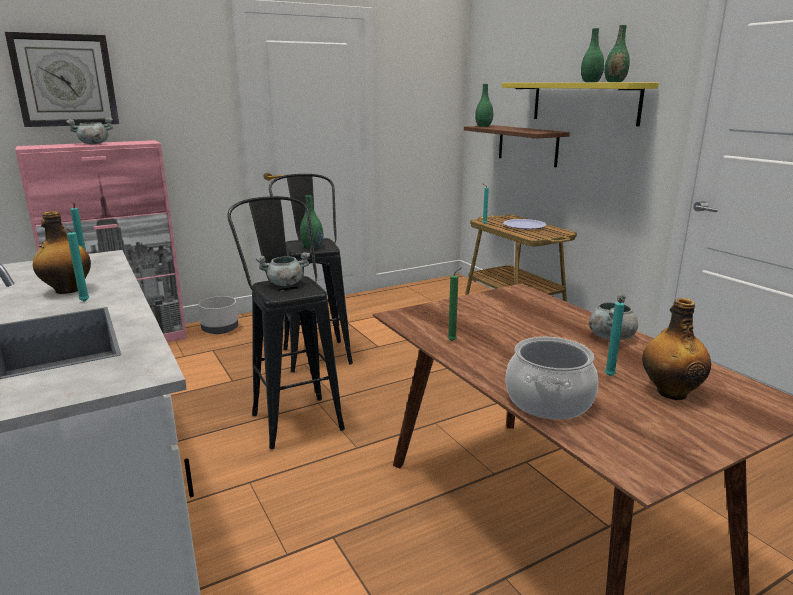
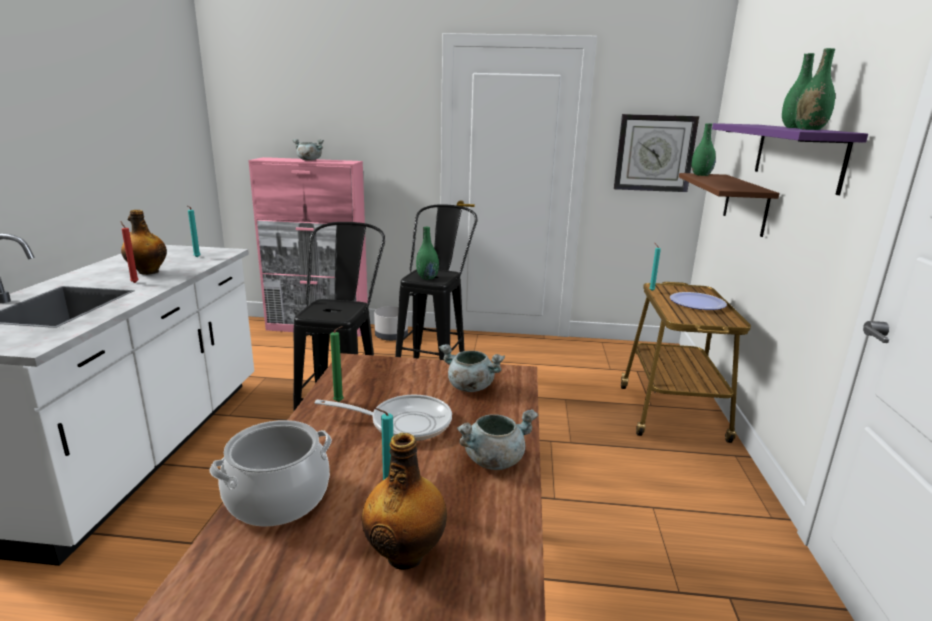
camera: 35 degrees right, 0 degrees up
wall clock [5,32,119,127] -> wall clock moved to [614,114,699,192]
turquoise candle [61,225,89,302] -> red candle [120,221,139,283]
grey cooking pot [256,252,310,286] -> grey cooking pot moved to [439,344,505,392]
yellow shelf [502,83,659,126] -> purple shelf [712,123,868,195]
none -> frying pan [315,395,452,441]

